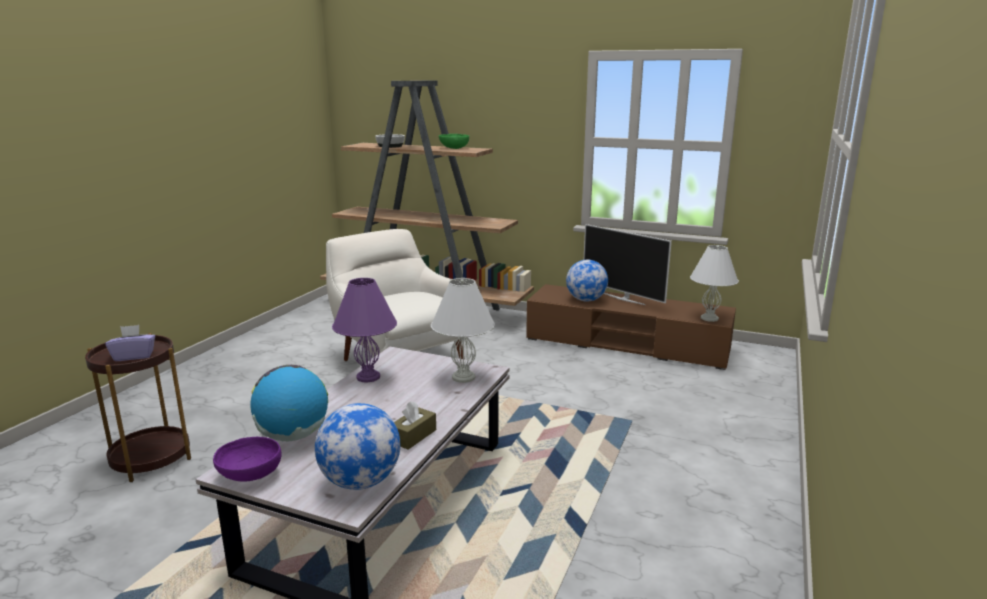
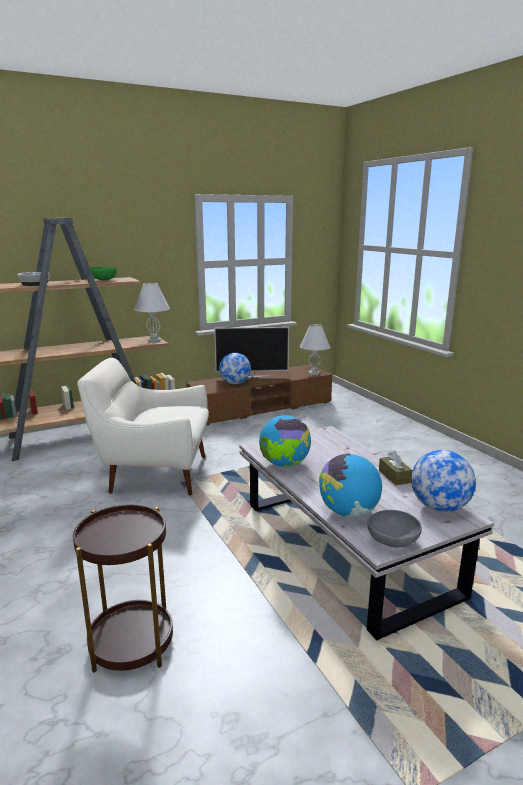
camera: 50 degrees left, 0 degrees up
purple tissue box [105,325,155,361] -> none
purple bowl [213,437,282,482] -> grey bowl [367,510,422,547]
purple table lamp [332,278,397,382] -> globe [259,415,311,468]
white table lamp [431,278,495,383] -> white table lamp moved to [134,282,170,342]

